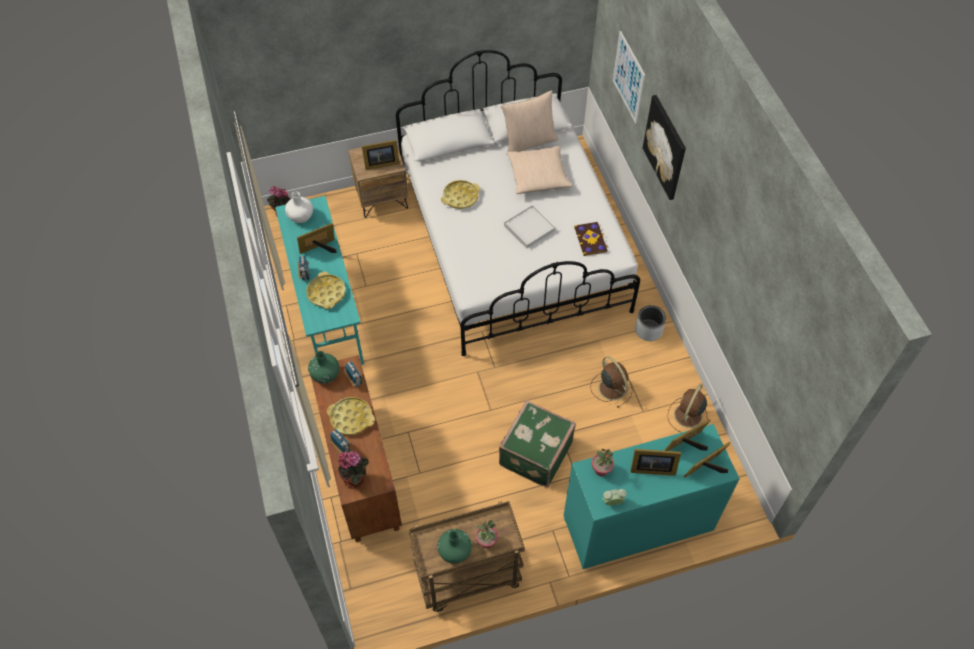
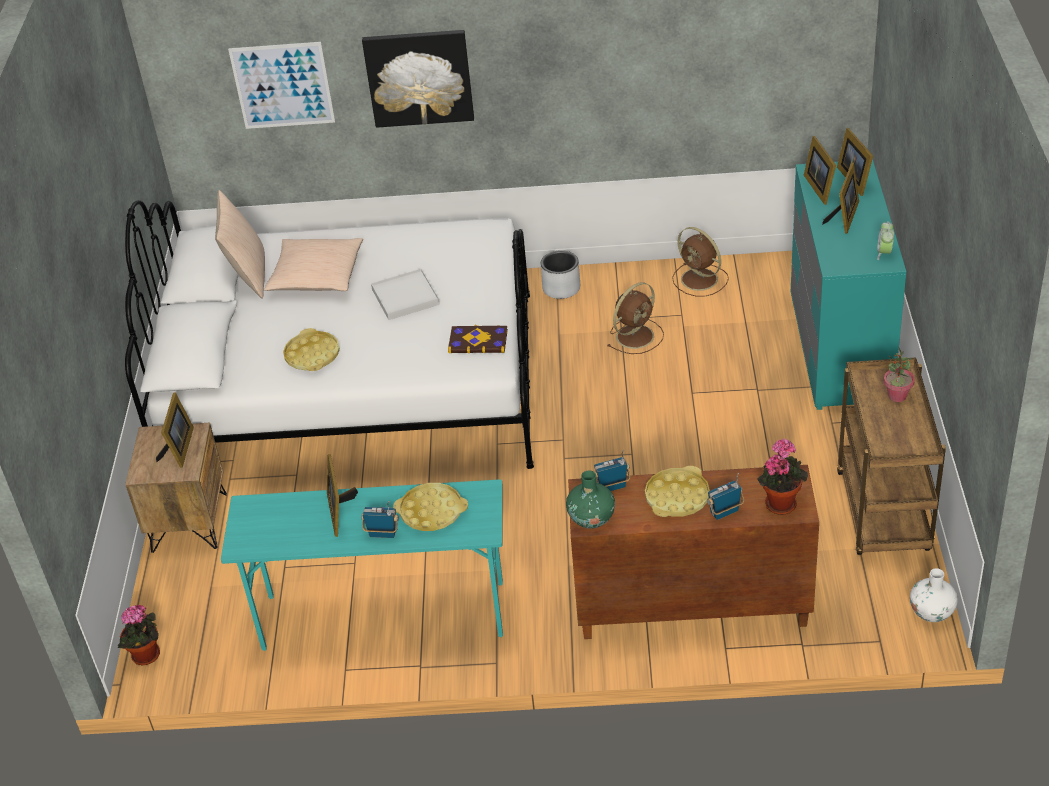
camera: 70 degrees left, 15 degrees down
white vase [285,191,313,223] -> white vase moved to [910,568,958,622]
green vase [437,529,472,563] -> none
green suitcase [499,400,576,487] -> none
book [574,222,608,256] -> book moved to [448,325,508,353]
brown fan [590,356,633,408] -> brown fan turned 150 degrees clockwise [607,282,664,354]
potted plant [592,449,614,476] -> none

